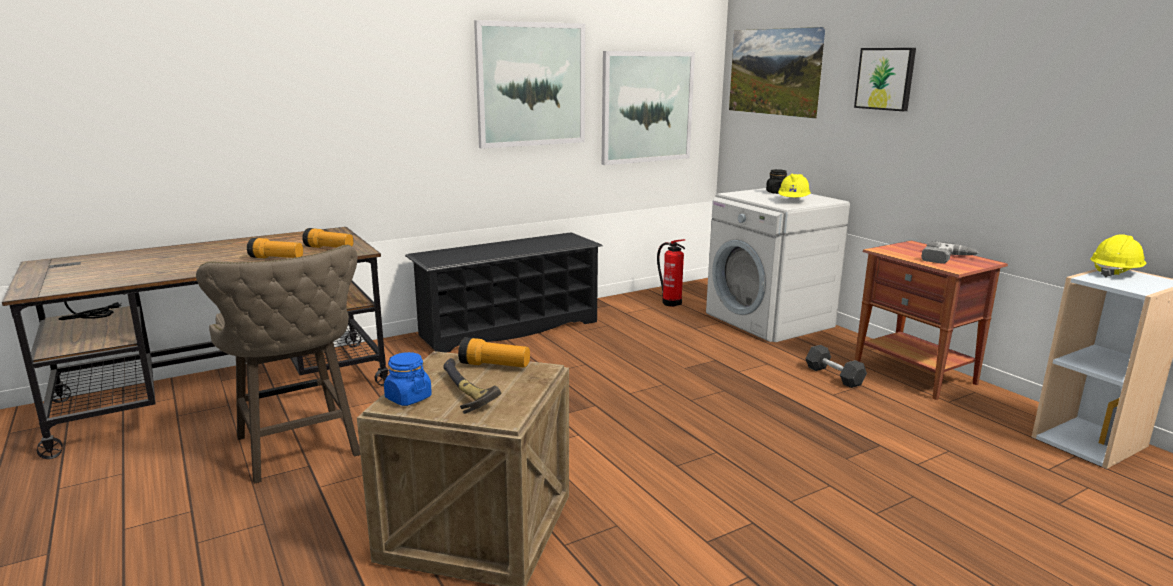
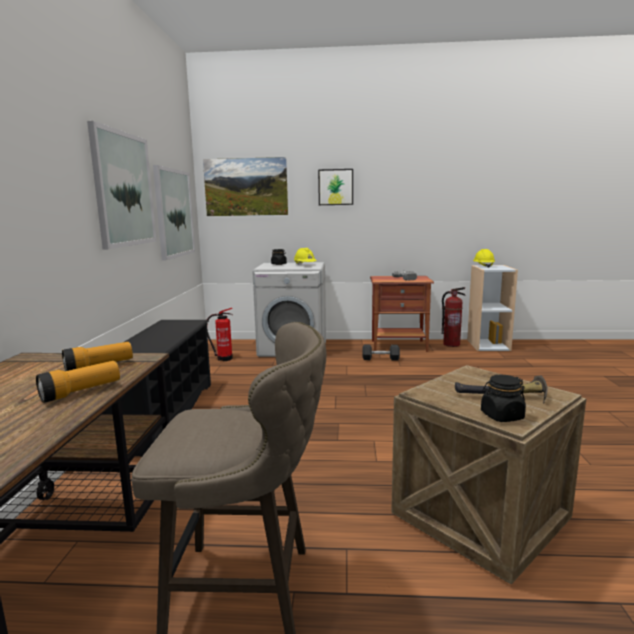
camera: 55 degrees left, 5 degrees down
blue jar [384,352,432,406] -> black jar [481,375,526,422]
flashlight [458,337,530,368] -> none
none -> fire extinguisher [442,287,466,347]

